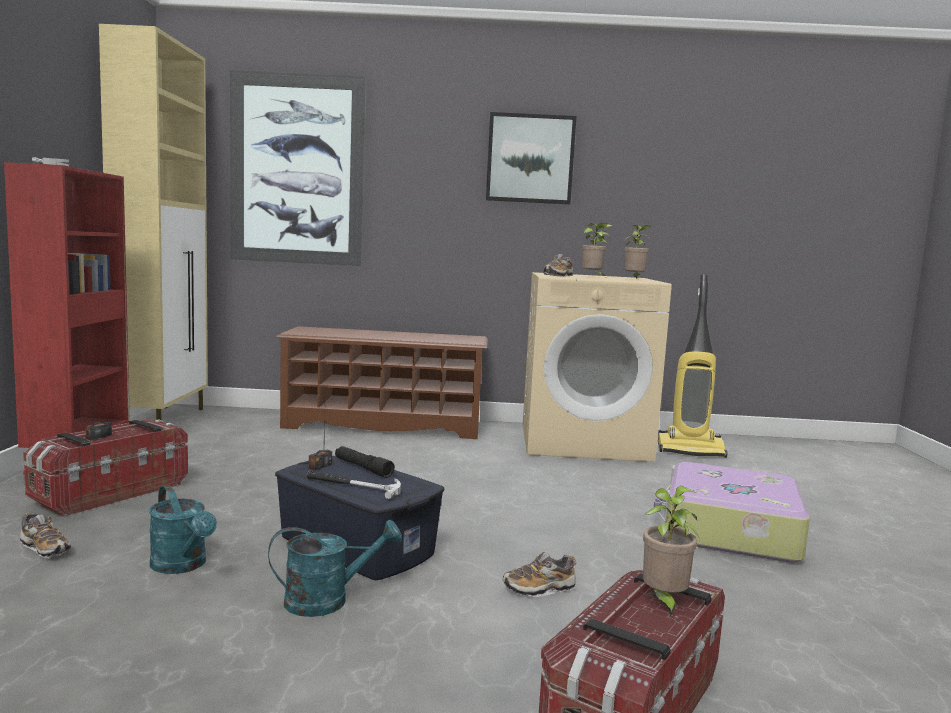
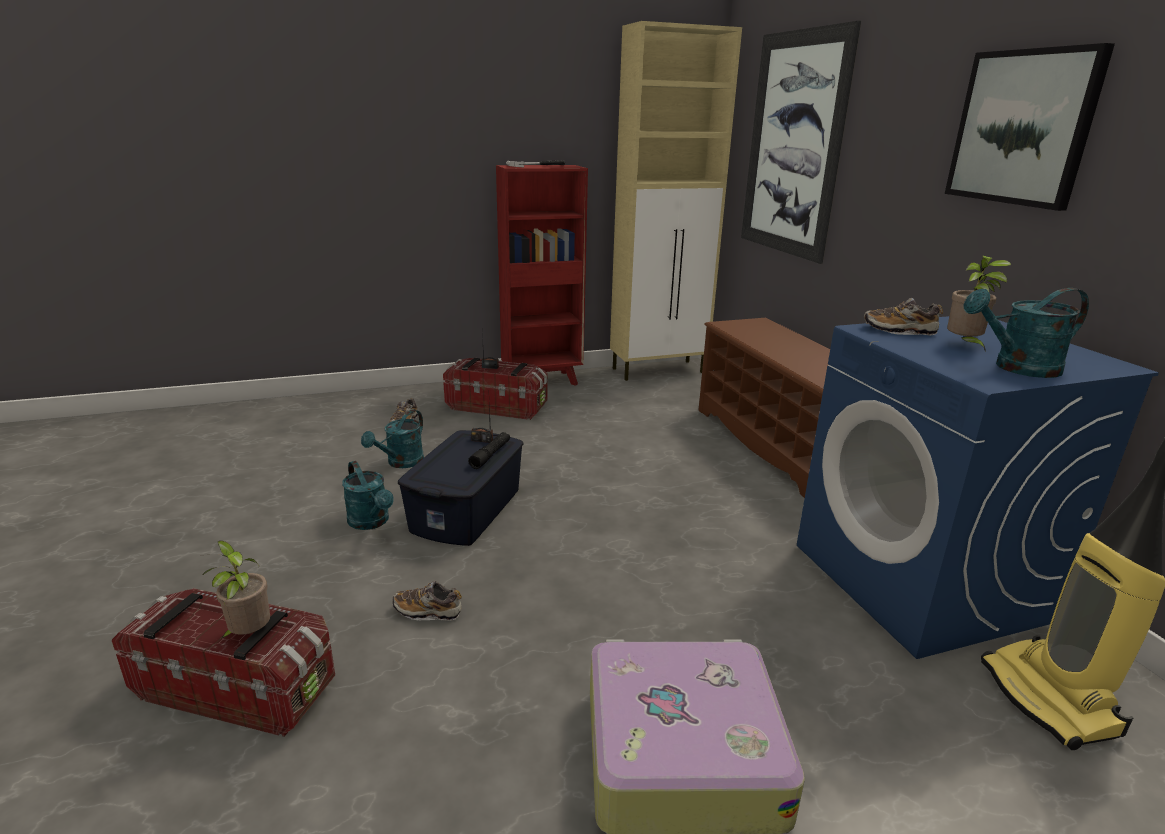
camera: 70 degrees right, 15 degrees up
hammer [306,470,401,499] -> none
shoe [503,552,577,597] -> shoe turned 45 degrees counterclockwise [393,581,462,621]
beige washing machine [523,272,672,462] -> blue washing machine [797,316,1159,659]
potted plant [624,225,651,279] -> turquoise watering can [963,288,1089,378]

